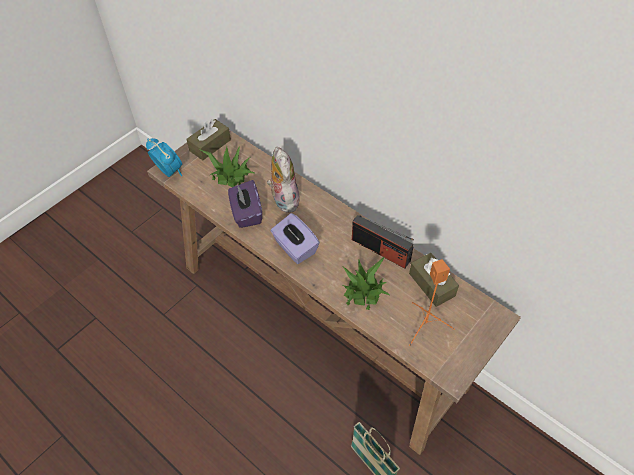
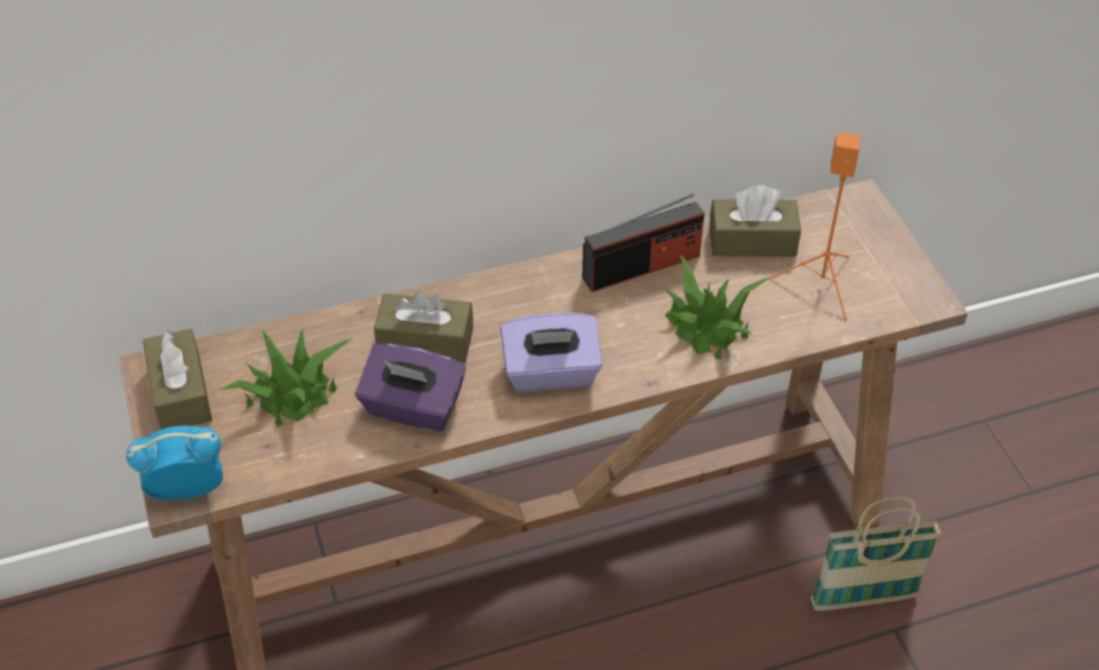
camera: 60 degrees left, 5 degrees down
plush toy [267,147,300,212] -> brown tissue box [374,291,473,363]

